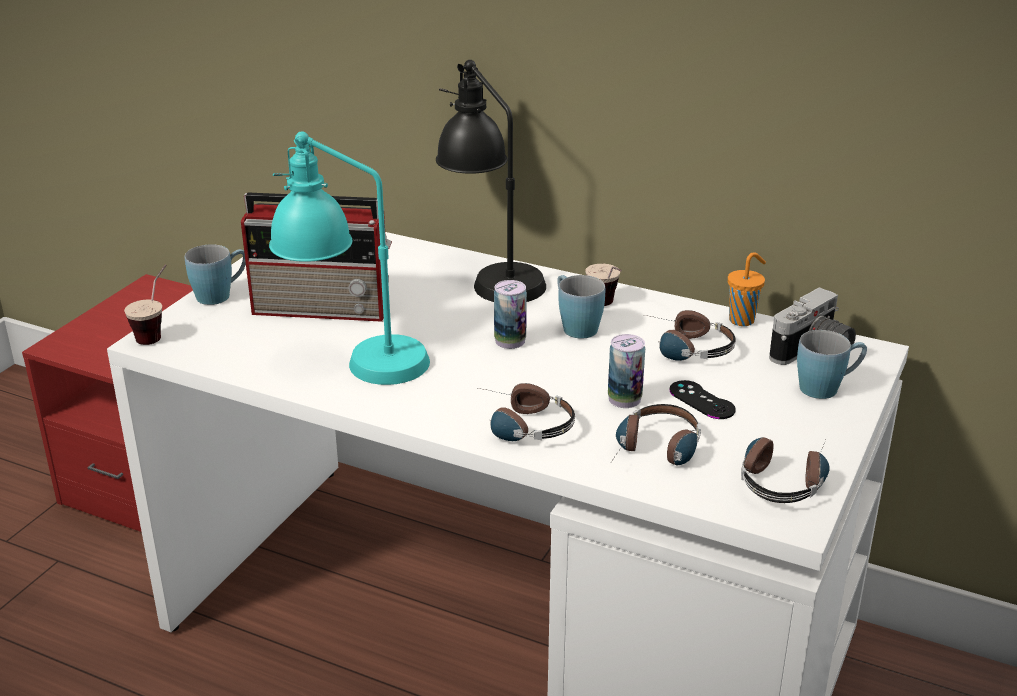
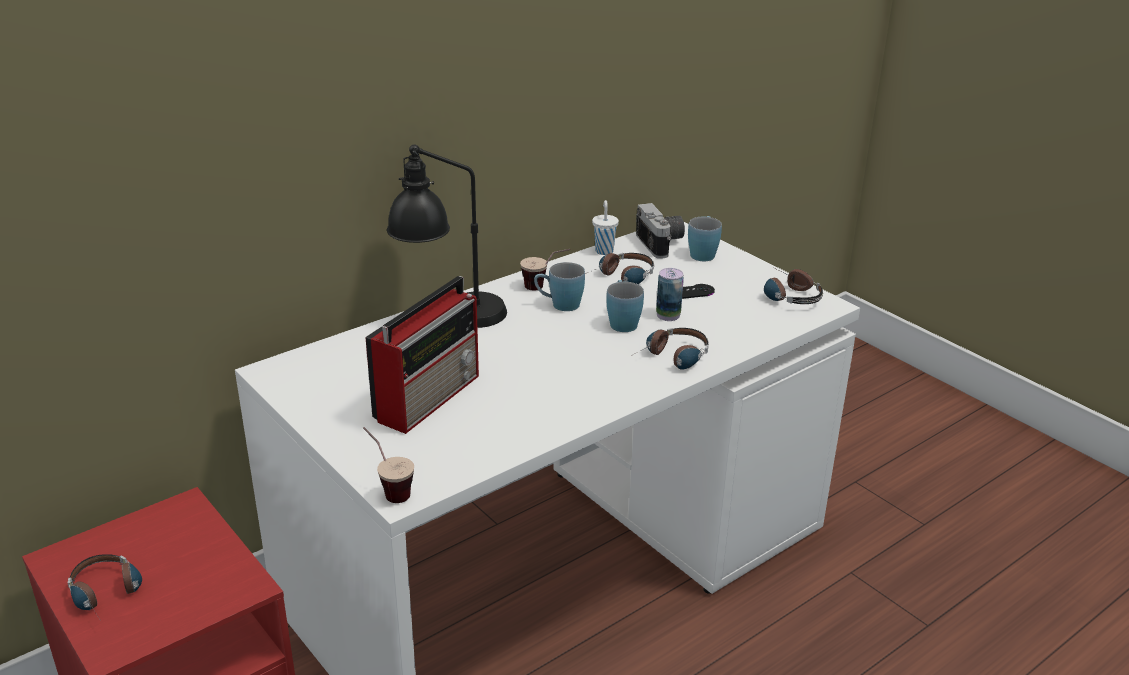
camera: 65 degrees left, 0 degrees up
blue mug [185,244,246,305] -> blue mug moved to [606,280,644,332]
turquoise table lamp [269,132,430,385] -> none
can [494,280,527,349] -> none
headphones [611,404,701,465] -> headphones moved to [68,554,142,621]
orange cup [728,252,766,326] -> white cup [592,200,619,255]

